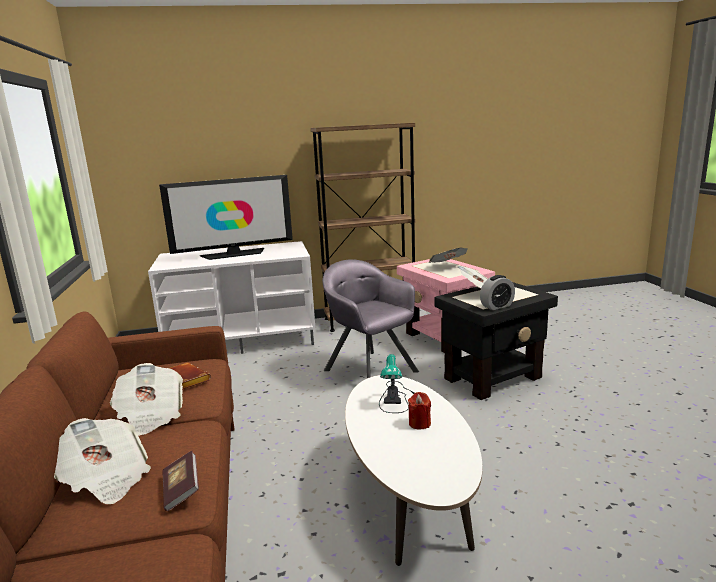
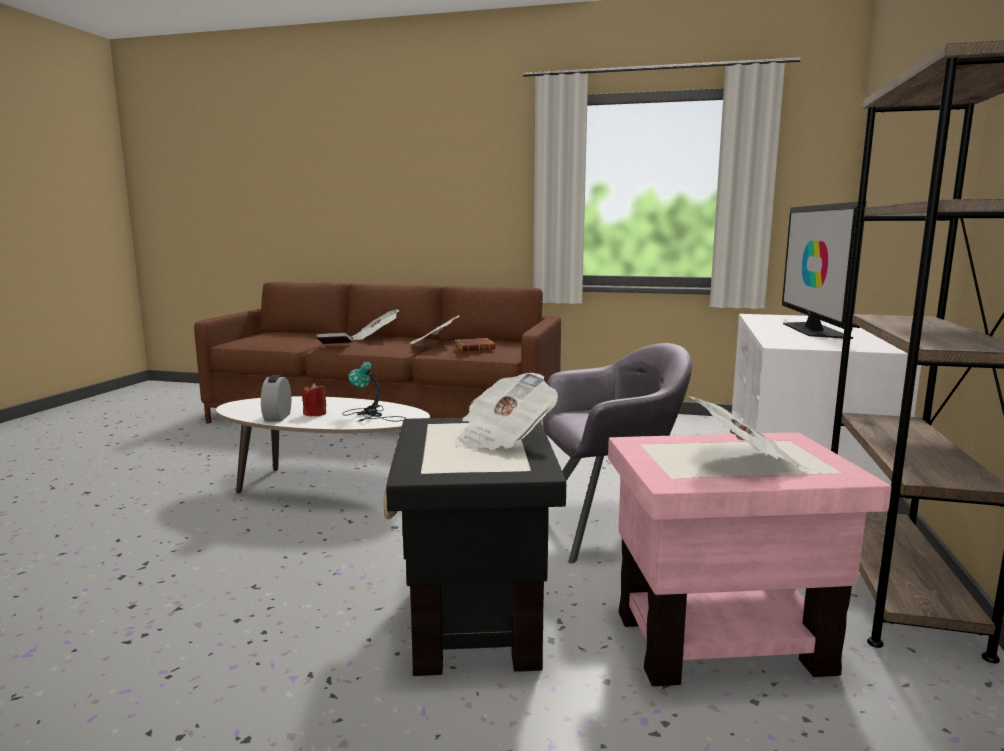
camera: 115 degrees right, 5 degrees down
alarm clock [480,275,515,310] -> alarm clock moved to [261,375,291,422]

